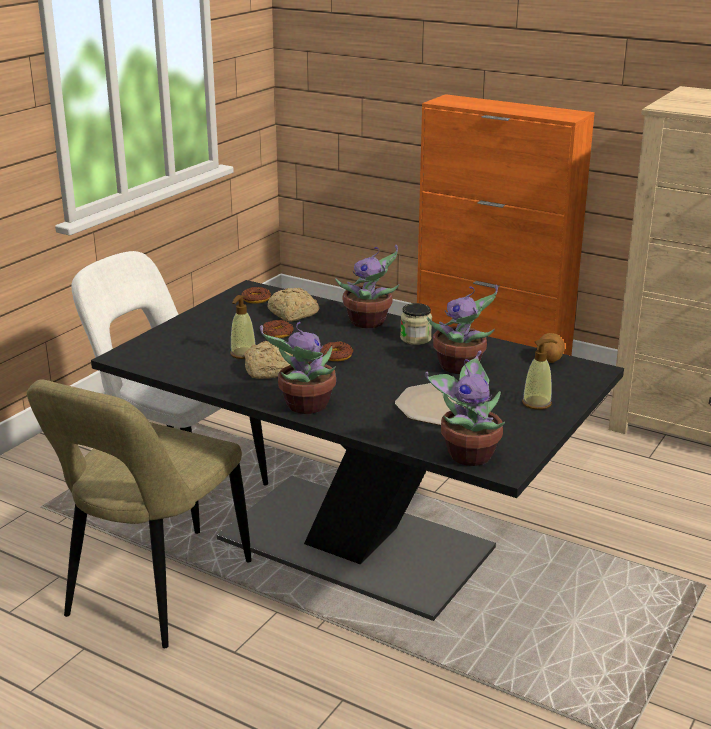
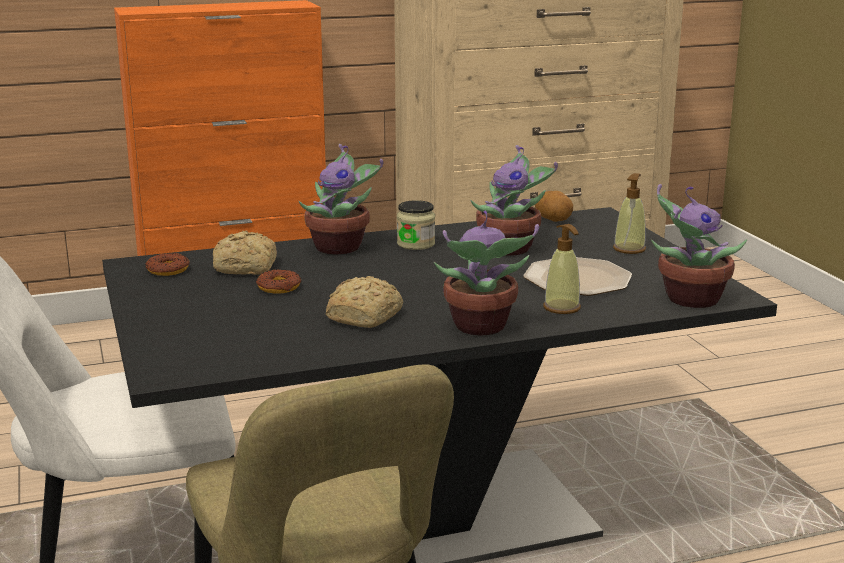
camera: 50 degrees left, 5 degrees down
soap dispenser [230,295,256,359] -> soap dispenser moved to [543,224,581,314]
donut [320,341,353,361] -> none

